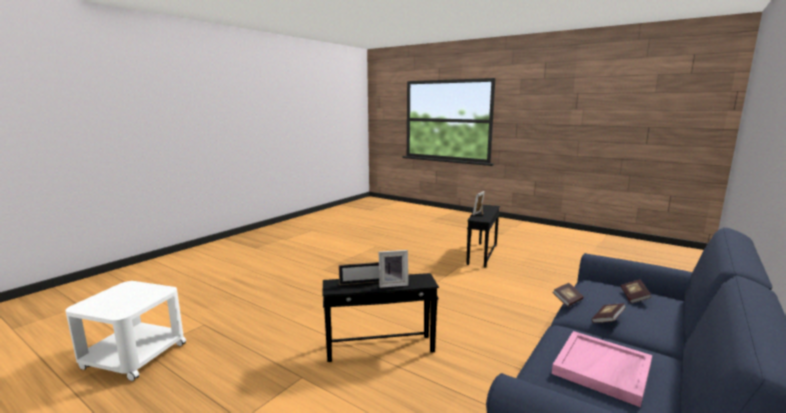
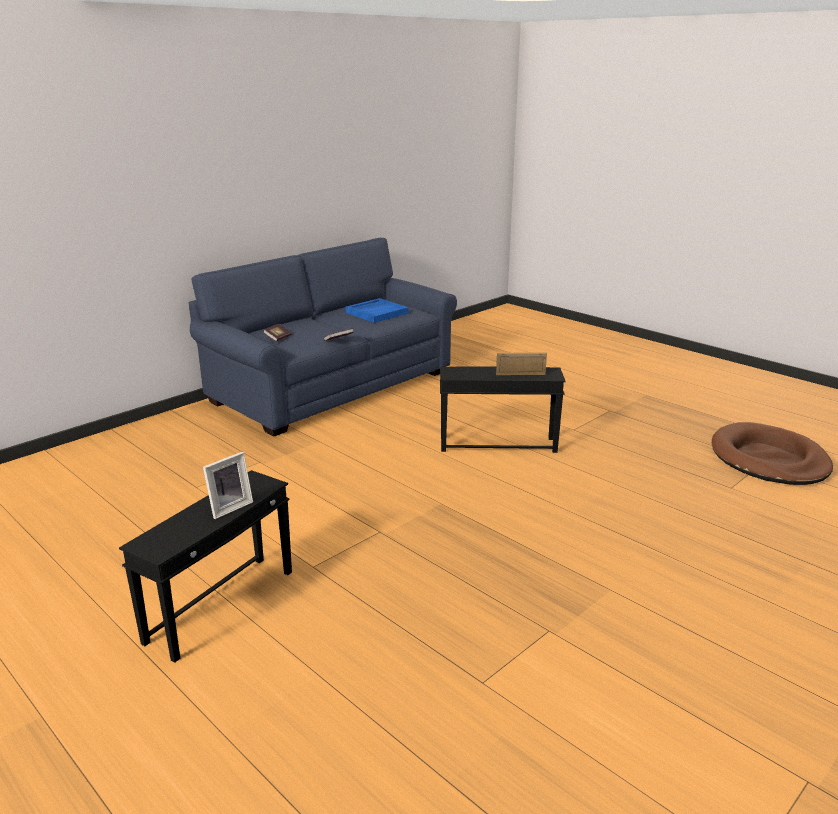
camera: 170 degrees left, 10 degrees up
white side table [65,281,186,381] -> brown dog bed [712,422,833,485]
picture frame [379,250,409,288] -> none
pink tray [552,331,652,407] -> blue tray [345,298,408,323]
book [592,303,626,323] -> none

